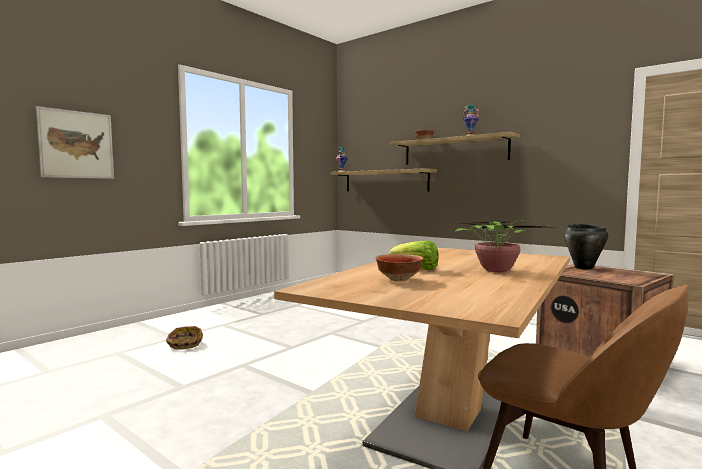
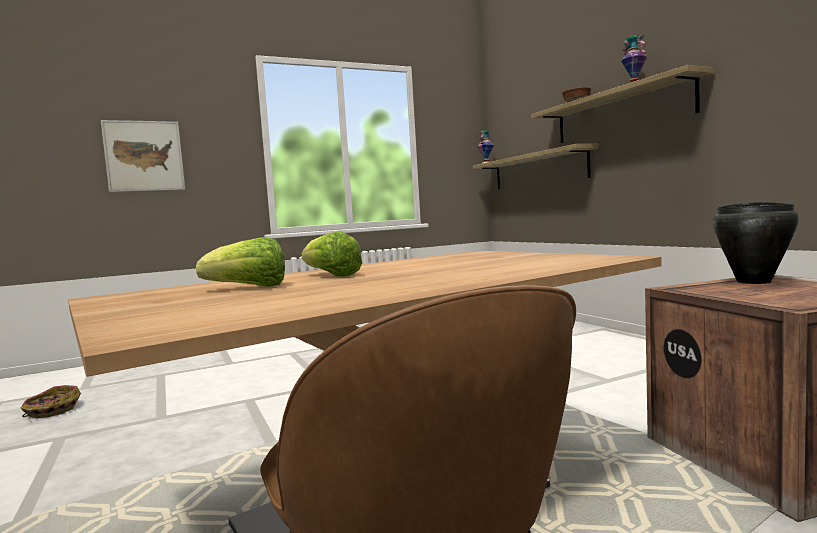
camera: 25 degrees right, 0 degrees up
basket [166,326,203,350] -> basket moved to [20,385,81,418]
bowl [376,254,423,282] -> lettuce [196,237,285,287]
potted plant [455,220,539,272] -> none

